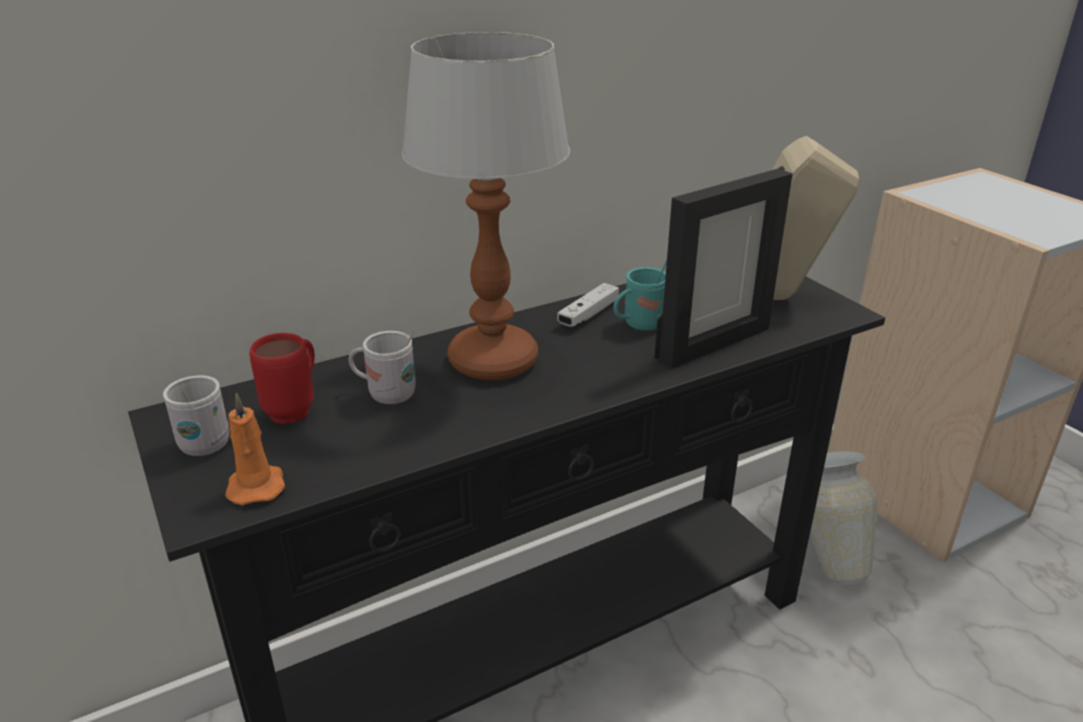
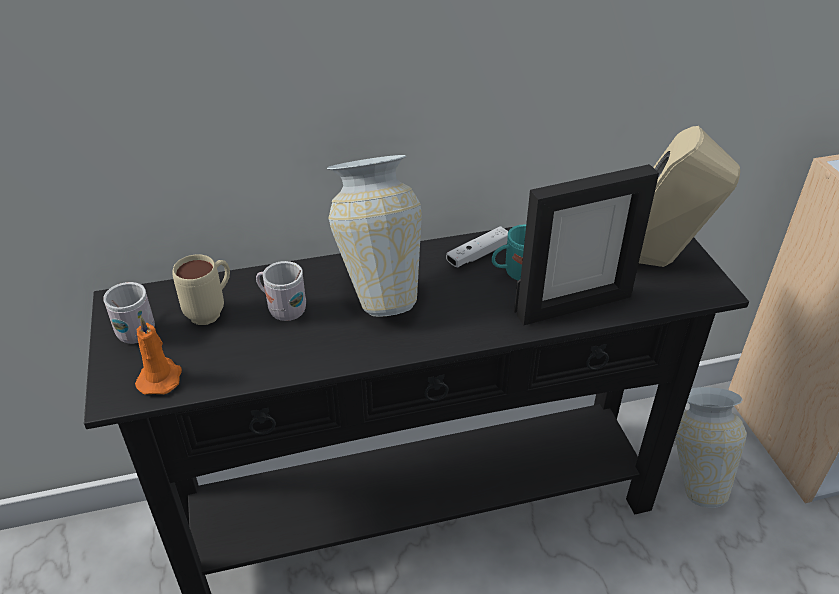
camera: 15 degrees right, 10 degrees up
red mug [250,333,315,424] -> beige mug [172,254,230,325]
table lamp [402,32,570,380] -> vase [327,155,422,317]

